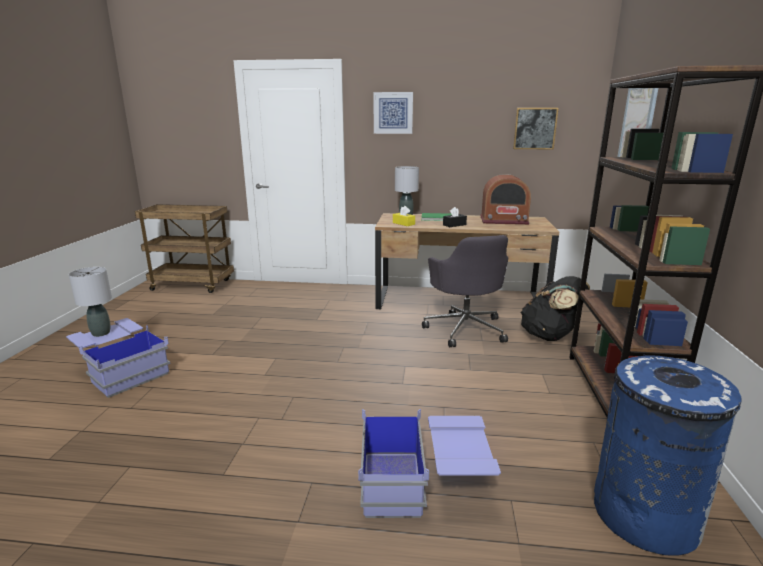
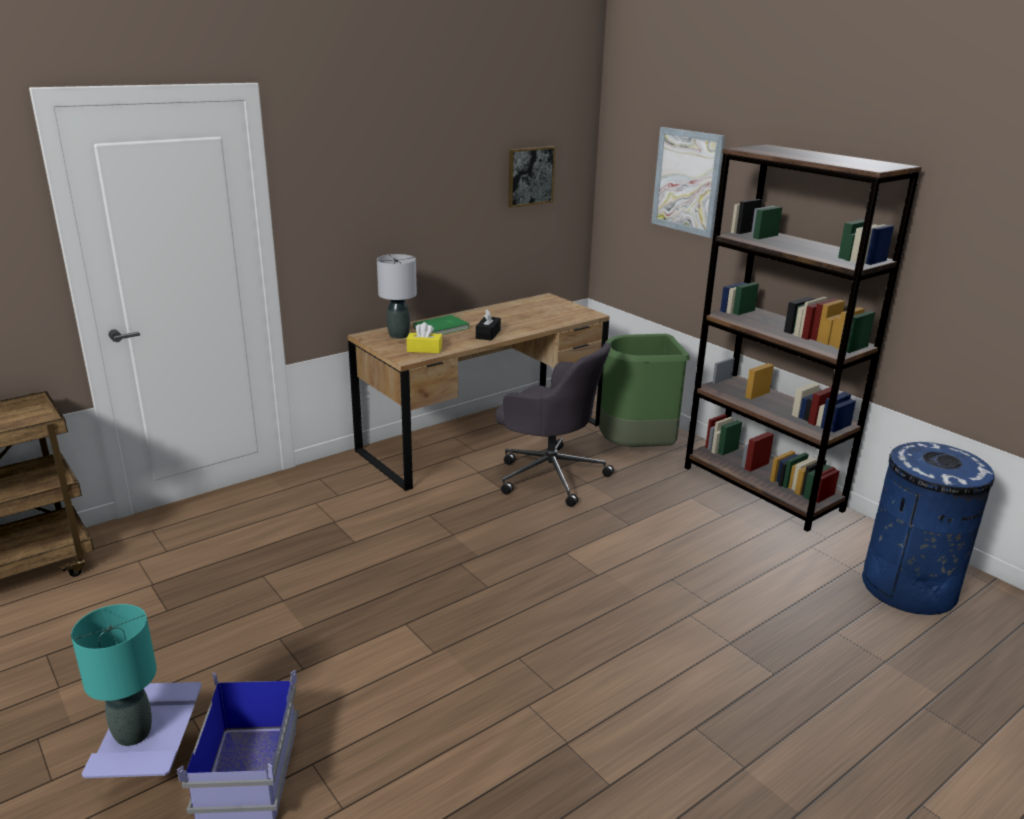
camera: 45 degrees left, 5 degrees up
grey table lamp [69,267,112,337] -> turquoise table lamp [71,604,157,746]
blue storage box [358,409,501,518] -> none
picture [374,92,413,134] -> none
radio [480,174,531,225] -> none
black backpack [521,276,590,341] -> green trash can [599,334,690,447]

